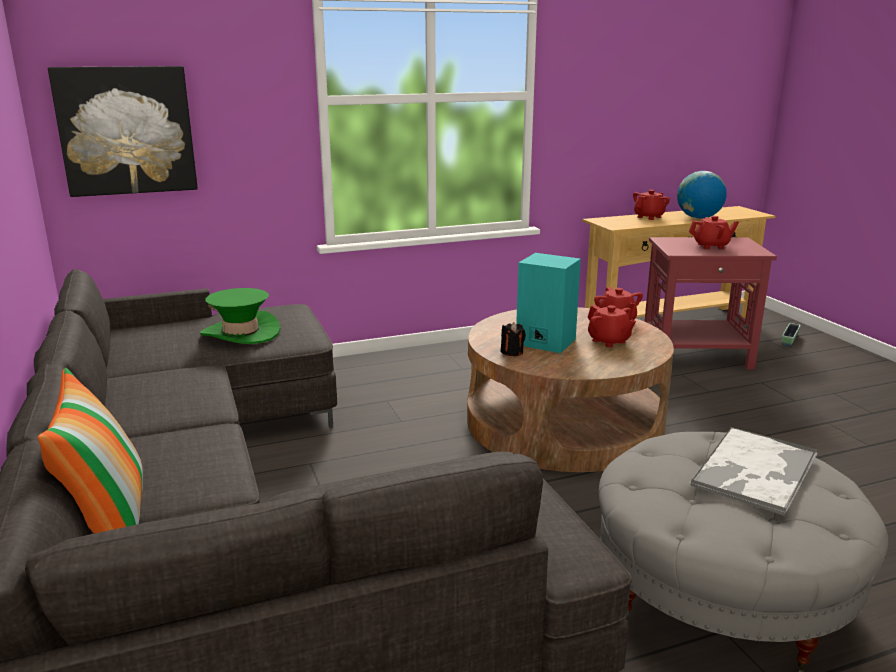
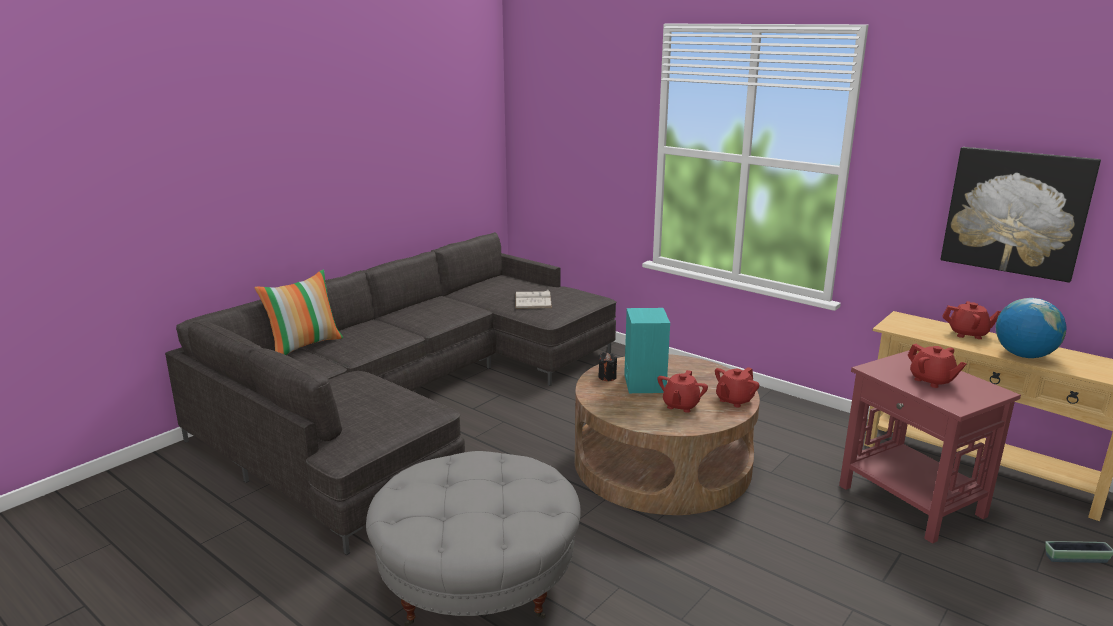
camera: 60 degrees right, 0 degrees up
picture [48,66,198,197] -> picture moved to [941,147,1101,282]
green hat [200,288,281,344] -> white book [515,290,552,309]
tray [690,426,817,516] -> none

